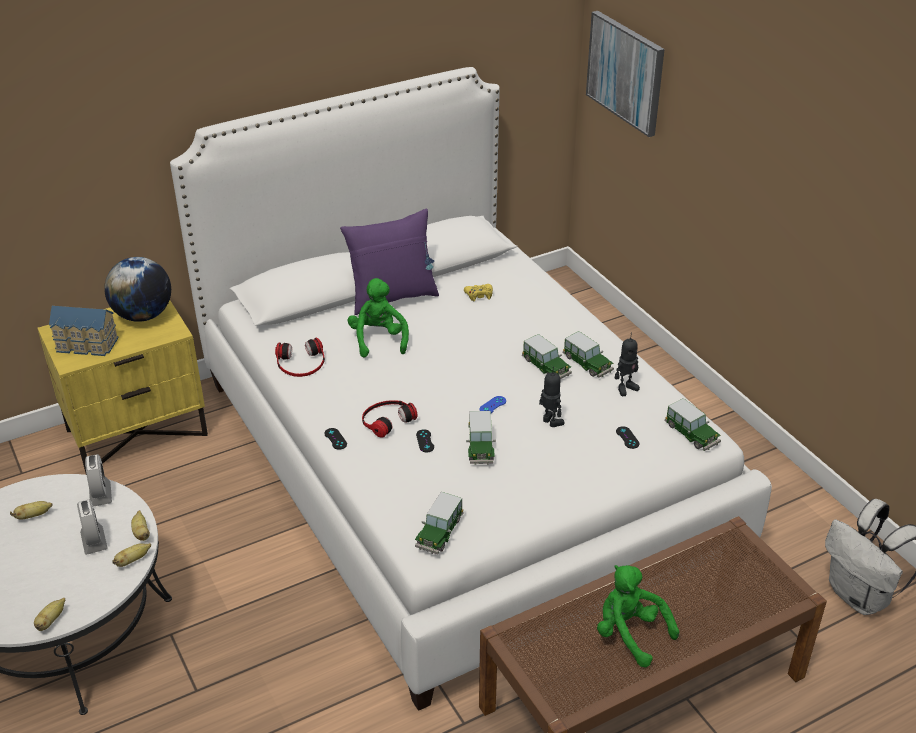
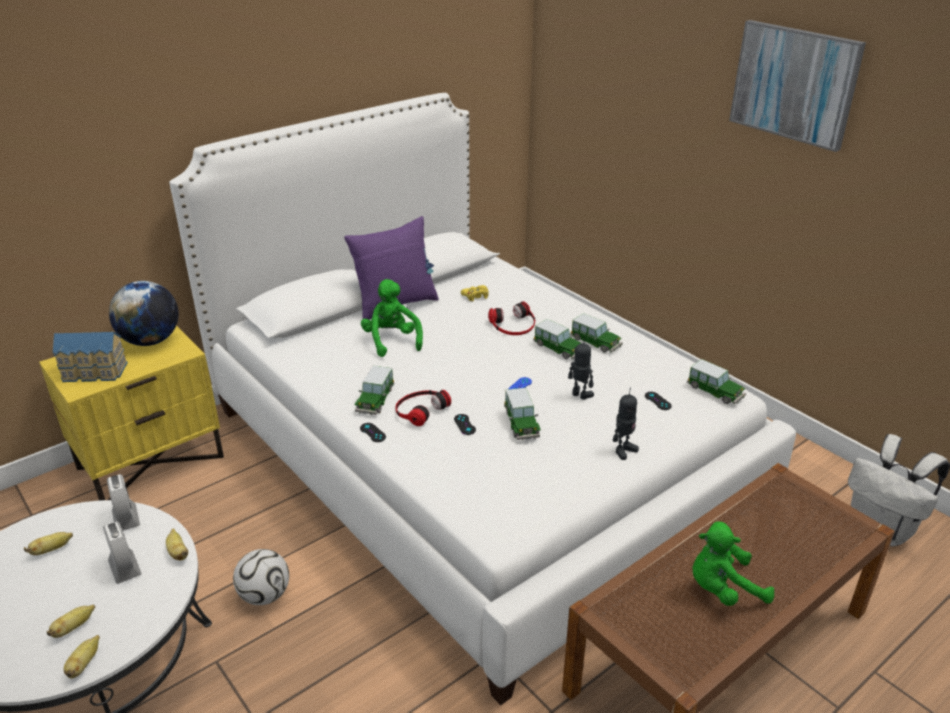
camera: 10 degrees left, 5 degrees down
banana [112,543,151,567] -> banana moved to [47,605,95,638]
headphones [275,338,325,377] -> headphones moved to [488,302,535,335]
toy car [415,492,464,554] -> toy car moved to [354,366,394,415]
picture [586,11,665,137] -> picture moved to [729,20,866,152]
green plush toy [597,565,679,668] -> green plush toy turned 45 degrees counterclockwise [693,521,774,606]
toy robot [615,333,640,396] -> toy robot moved to [613,388,639,460]
none -> football [233,549,289,605]

